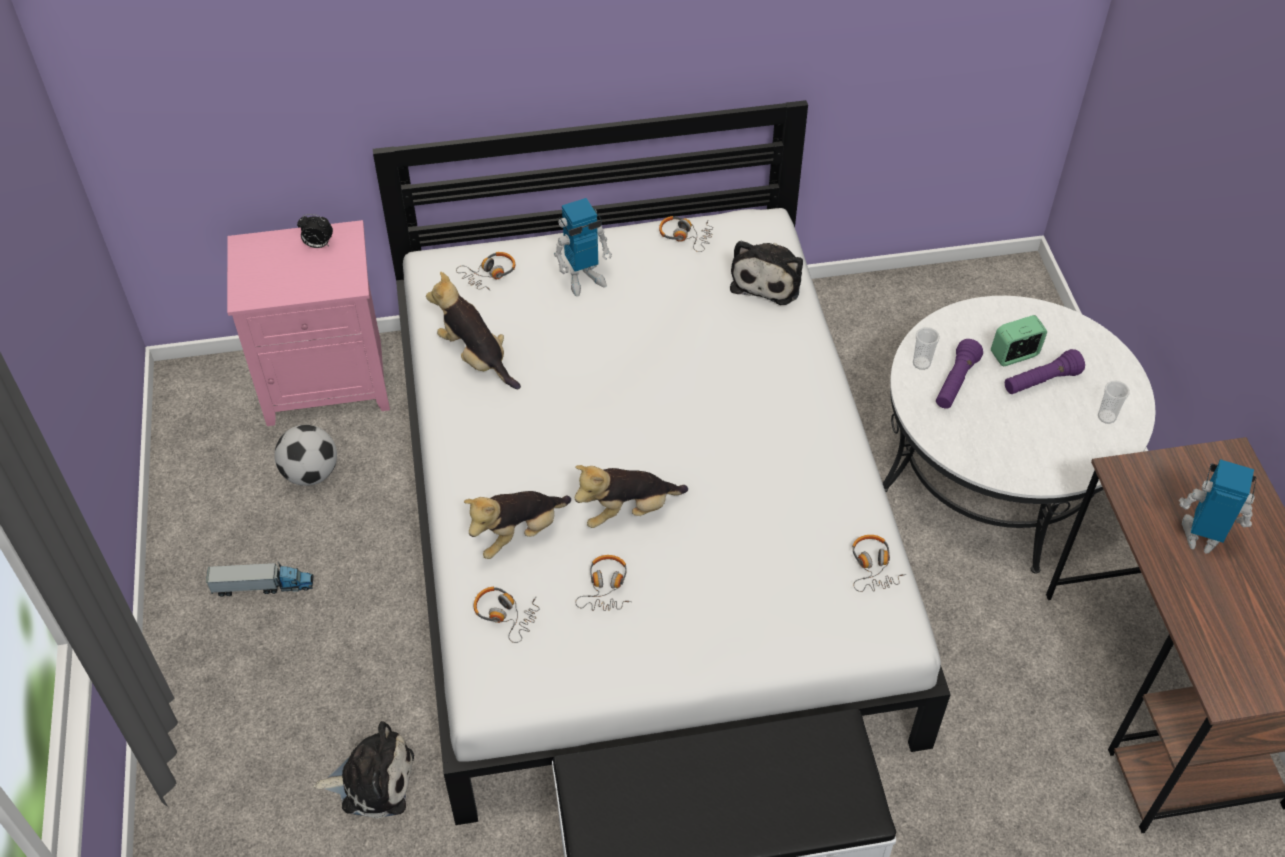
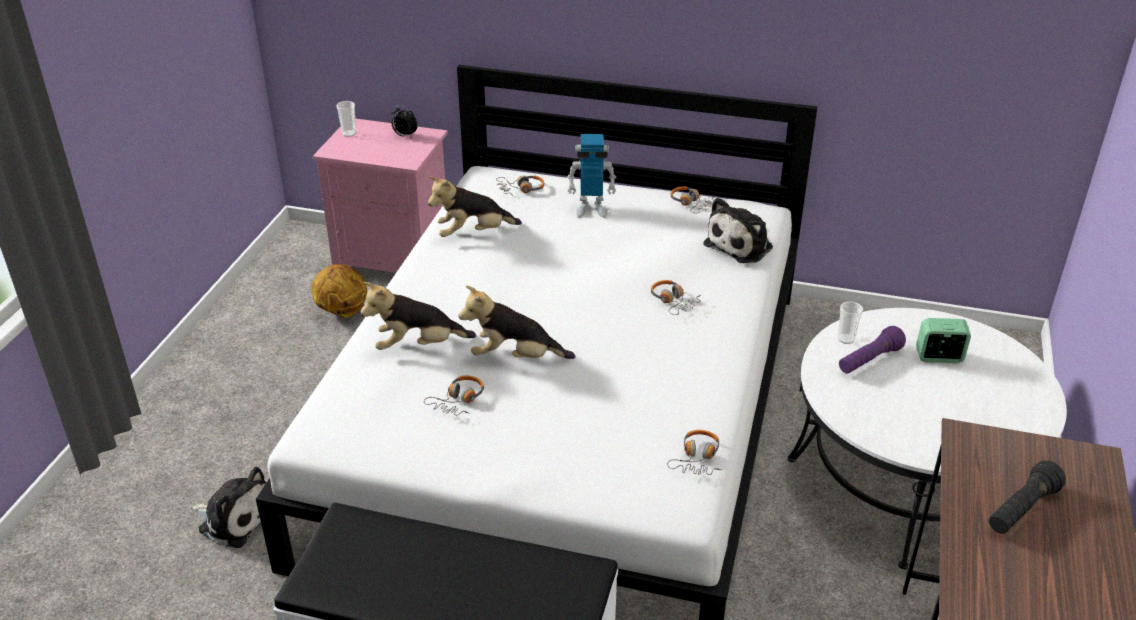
camera: 25 degrees right, 15 degrees down
toy truck [206,562,314,597] -> none
football [274,425,337,486] -> basketball [311,264,367,318]
plush toy [426,272,521,389] -> plush toy turned 90 degrees counterclockwise [428,176,522,237]
headphones [474,587,539,643] -> headphones moved to [651,280,701,315]
purple flashlight [1005,349,1085,394] -> none
cup [1098,381,1130,424] -> cup moved to [336,101,356,137]
toy robot [1179,459,1257,554] -> black flashlight [989,460,1066,534]

